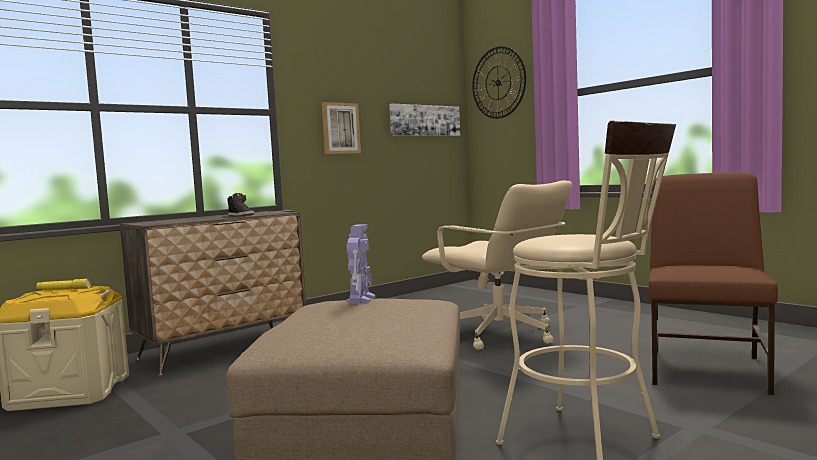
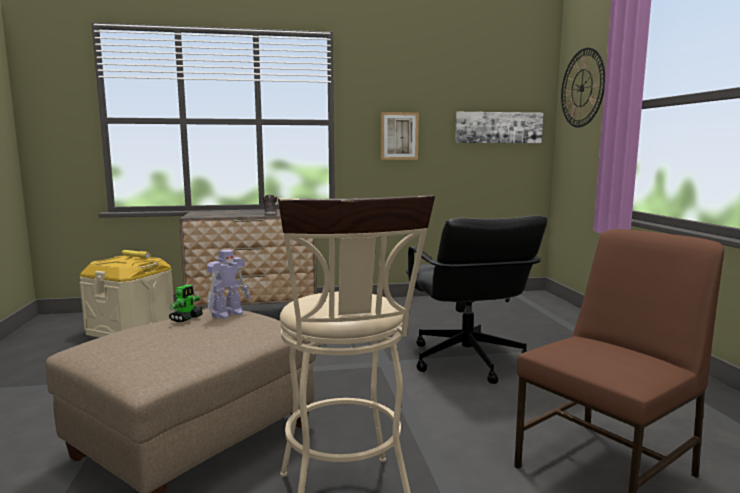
camera: 30 degrees right, 5 degrees up
beige office chair [422,181,572,350] -> black office chair [406,215,548,384]
none -> toy robot [169,285,203,322]

